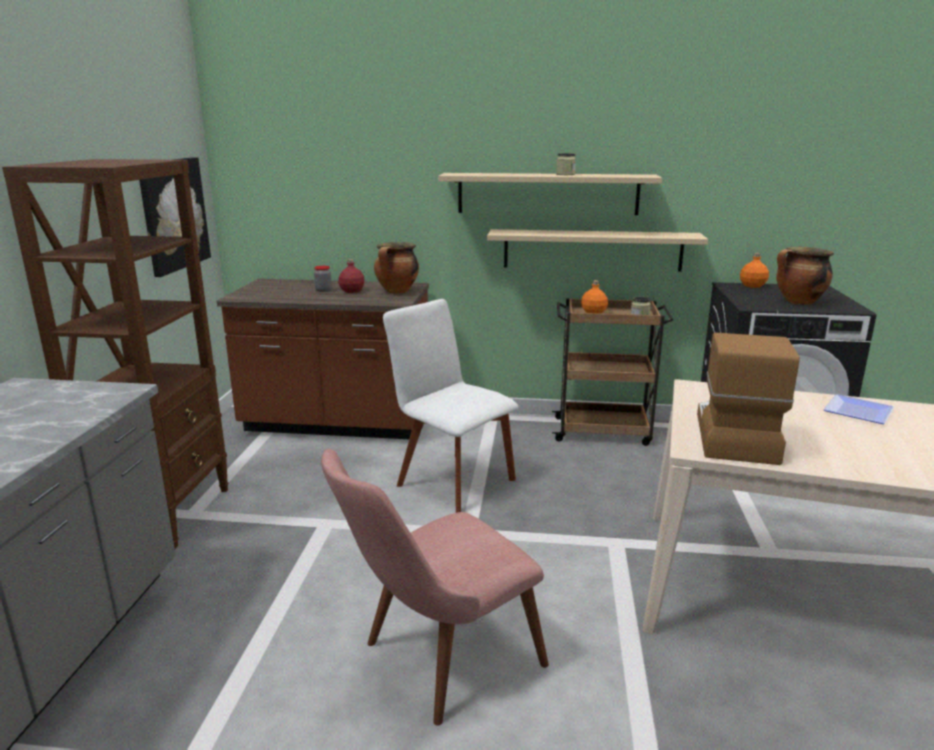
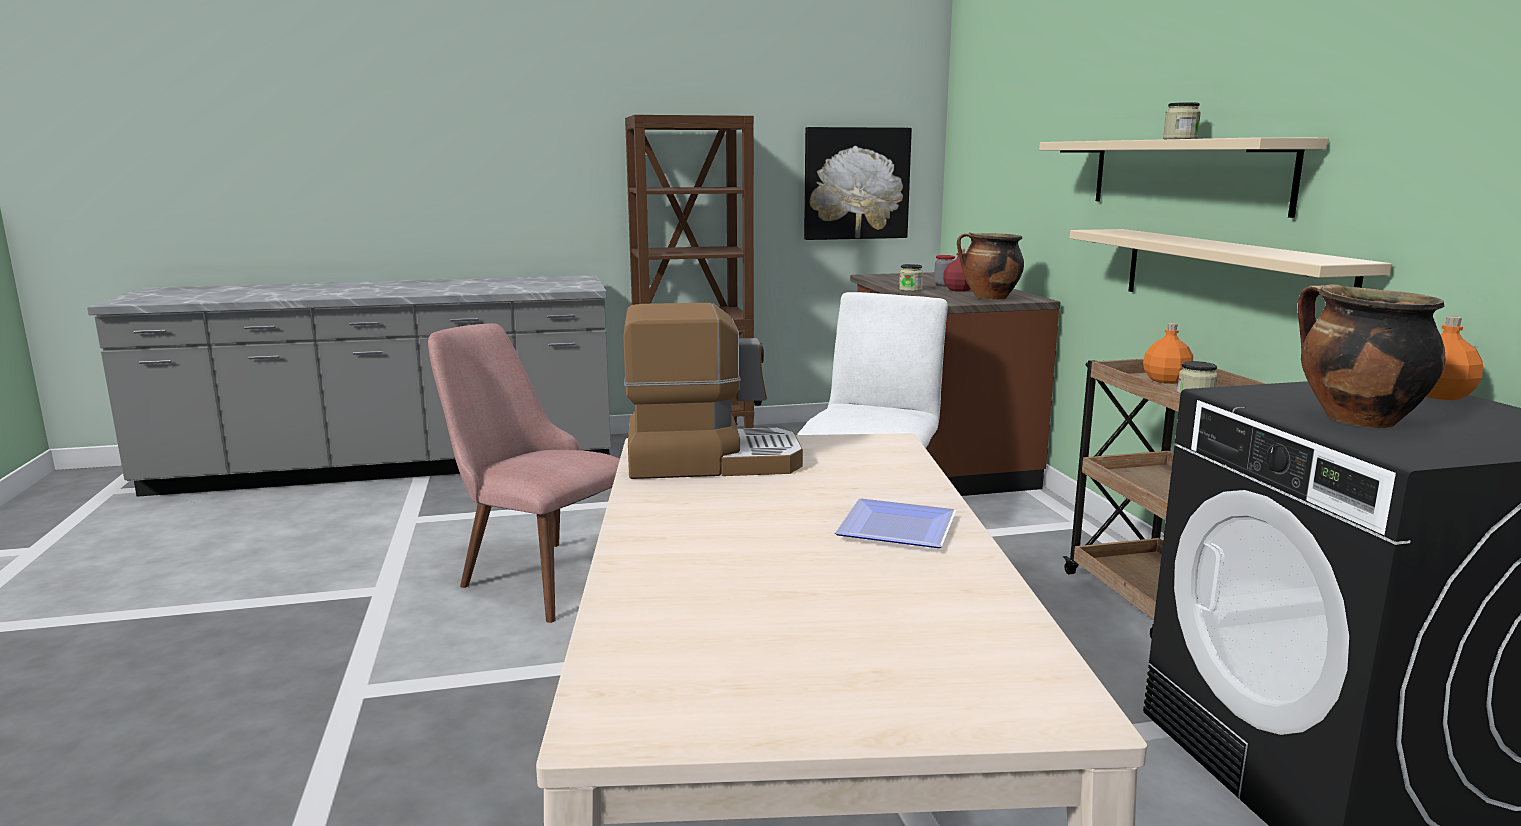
camera: 70 degrees right, 5 degrees down
none -> jar [899,264,923,291]

